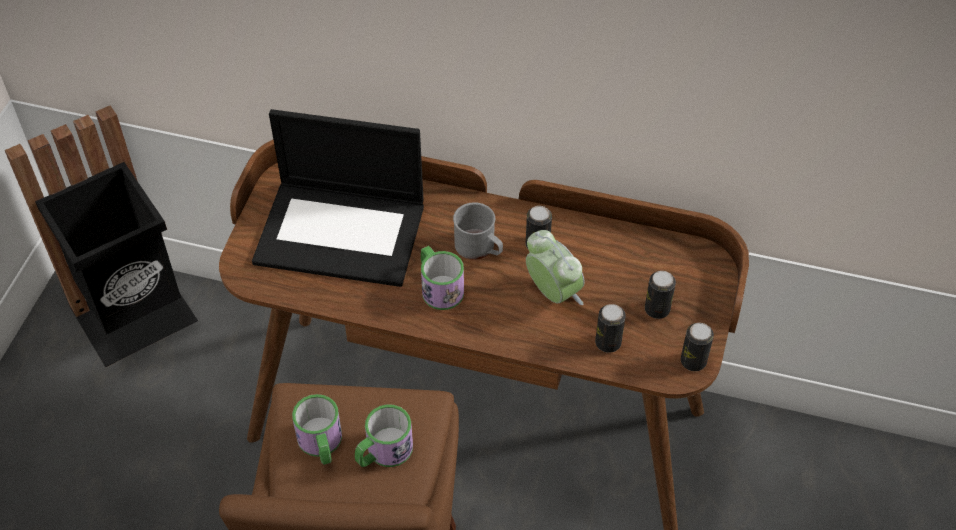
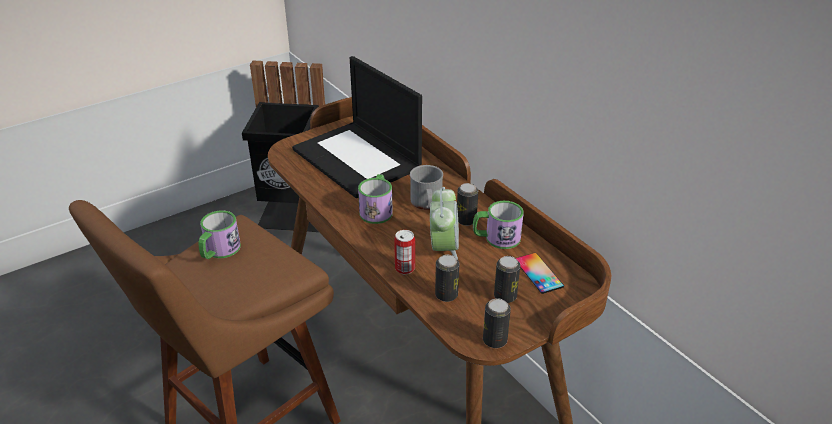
camera: 40 degrees right, 15 degrees down
mug [355,404,413,467] -> mug moved to [473,201,524,249]
none -> can [394,230,415,274]
none -> phone [516,253,564,294]

